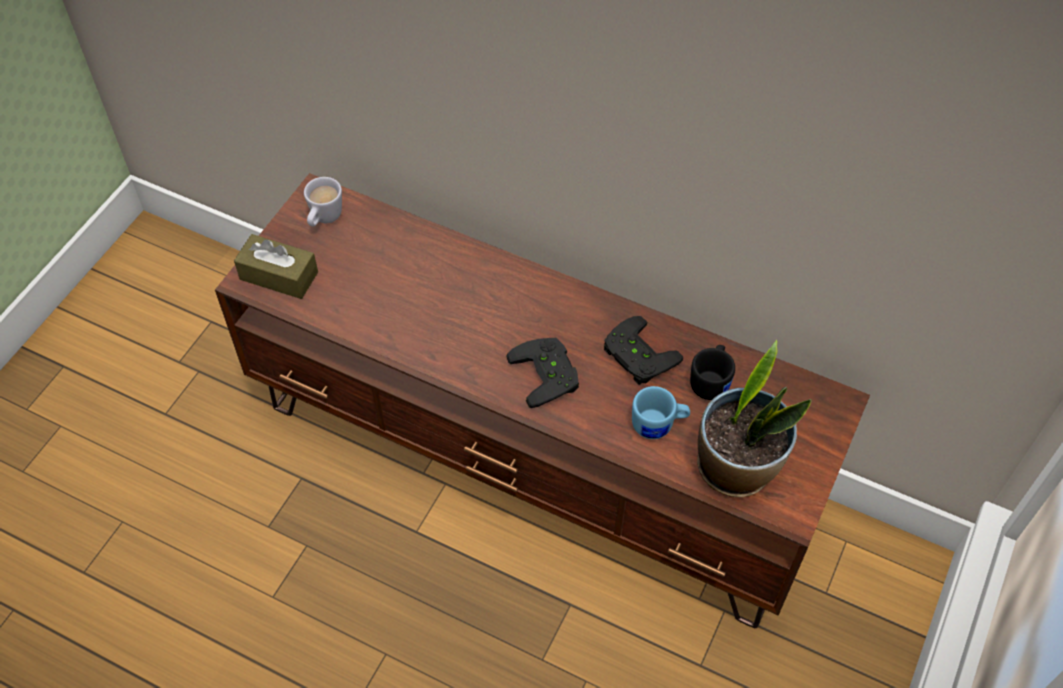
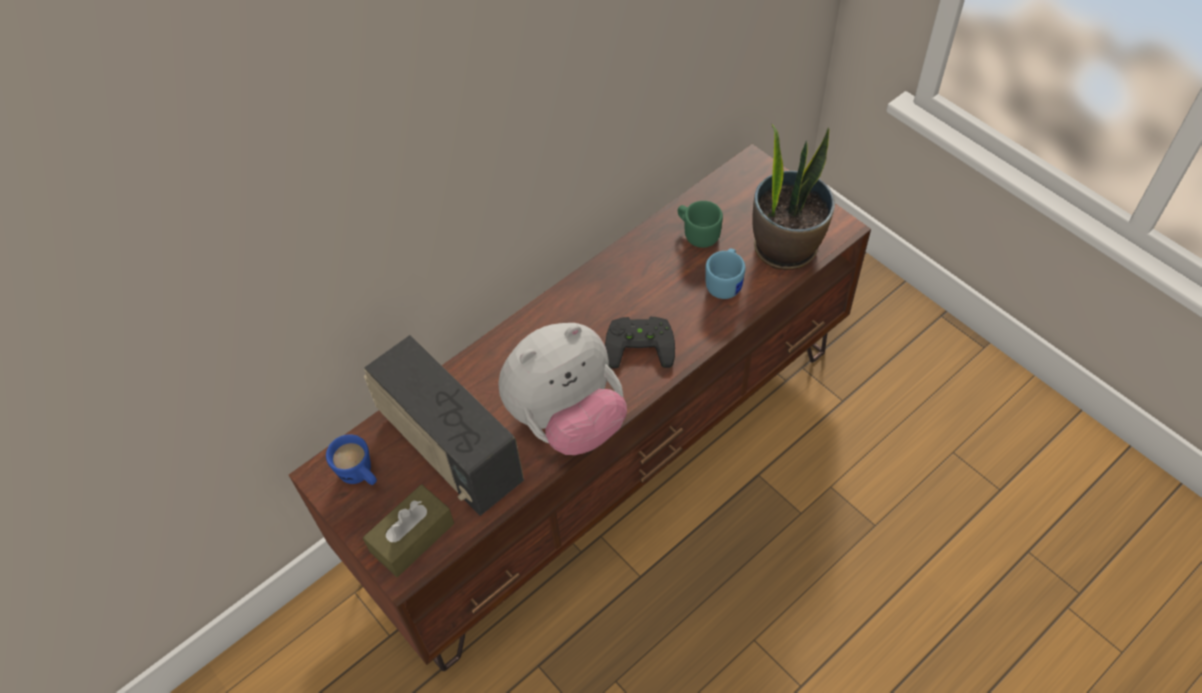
camera: 65 degrees left, 0 degrees up
white mug [304,177,342,227] -> blue mug [326,434,377,485]
black game controller [604,316,683,385] -> none
black mug [690,345,735,400] -> green mug [678,201,723,248]
none -> radio [364,335,524,516]
none -> plush toy [498,323,627,455]

